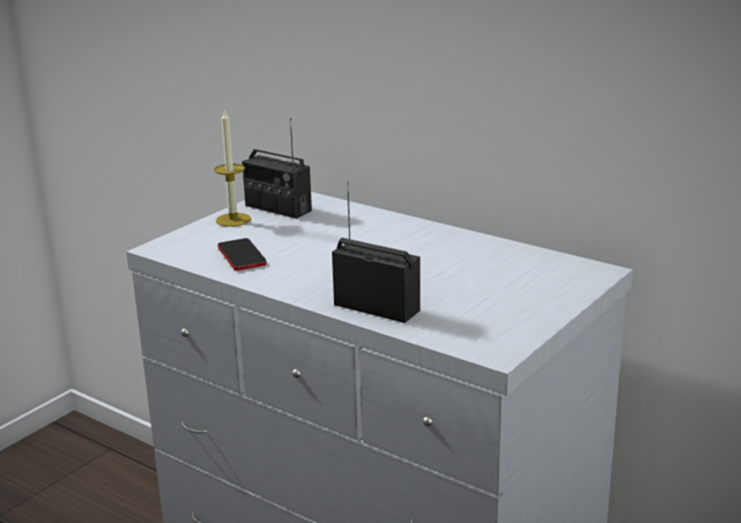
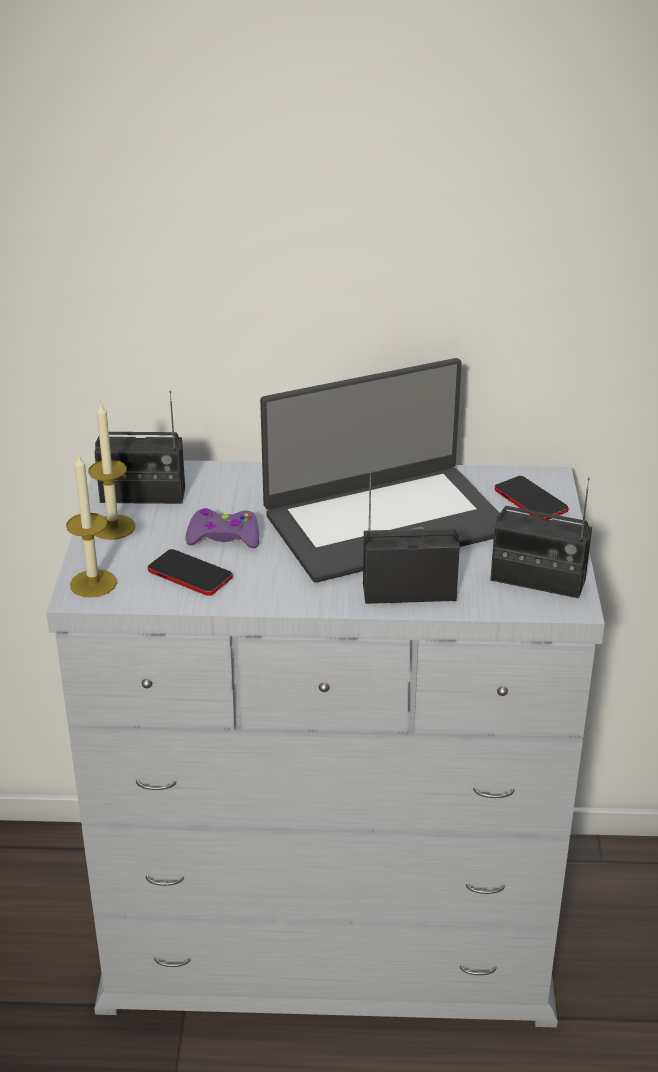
camera: 35 degrees left, 10 degrees up
none -> candle [66,453,117,598]
none -> purple game controller [185,508,259,548]
none -> laptop [260,358,500,582]
none -> radio [490,477,592,598]
none -> phone [495,476,568,520]

